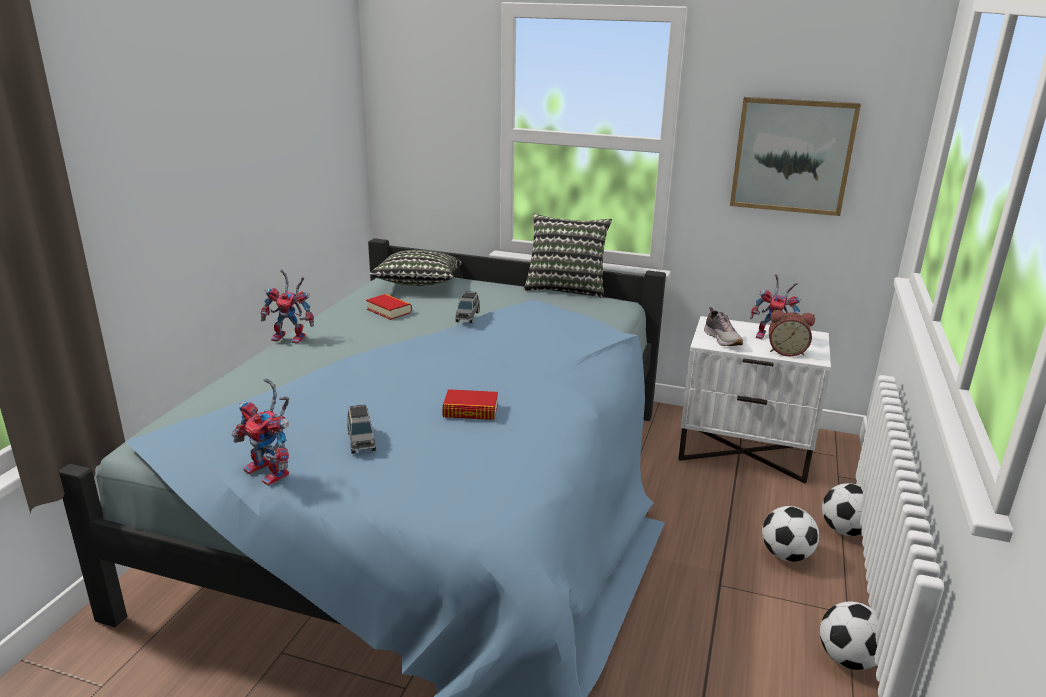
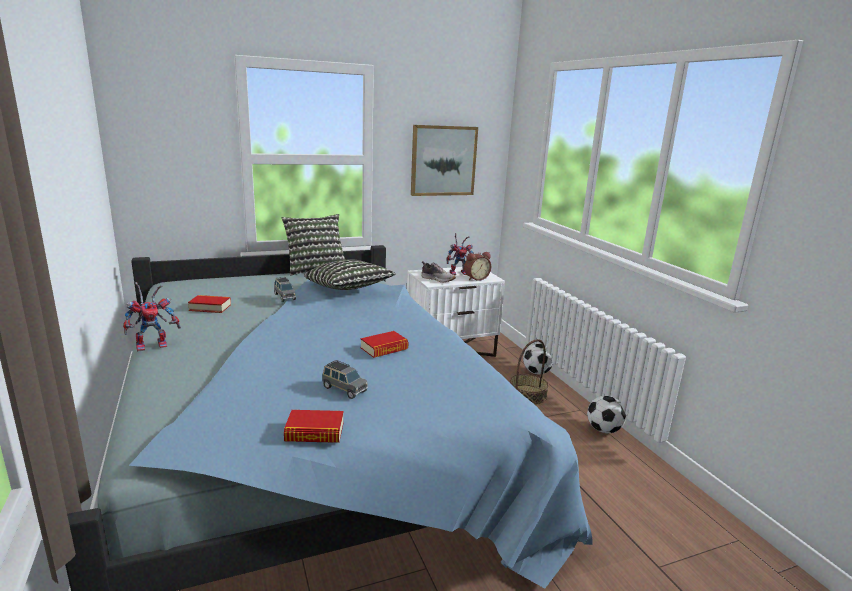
camera: 40 degrees left, 5 degrees down
toy robot [232,378,289,486] -> book [284,410,343,443]
pillow [369,250,462,286] -> pillow moved to [304,259,396,290]
football [762,506,819,562] -> basket [510,339,549,404]

